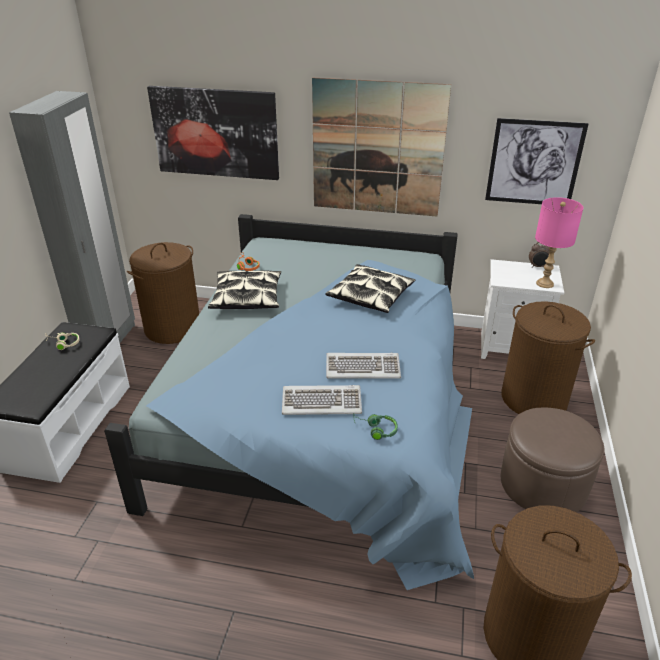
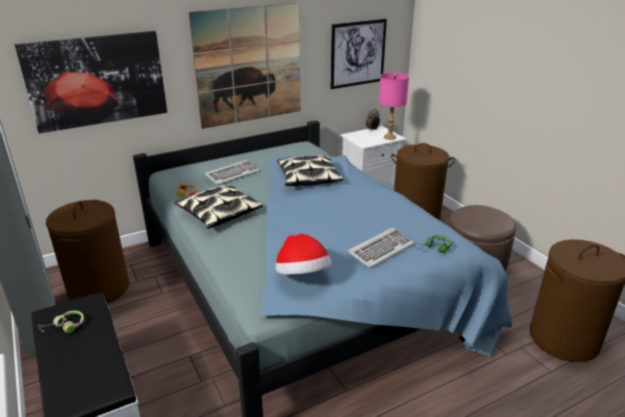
camera: 40 degrees left, 5 degrees down
keyboard [326,353,401,379] -> keyboard moved to [205,160,260,185]
none -> hat [276,234,332,275]

